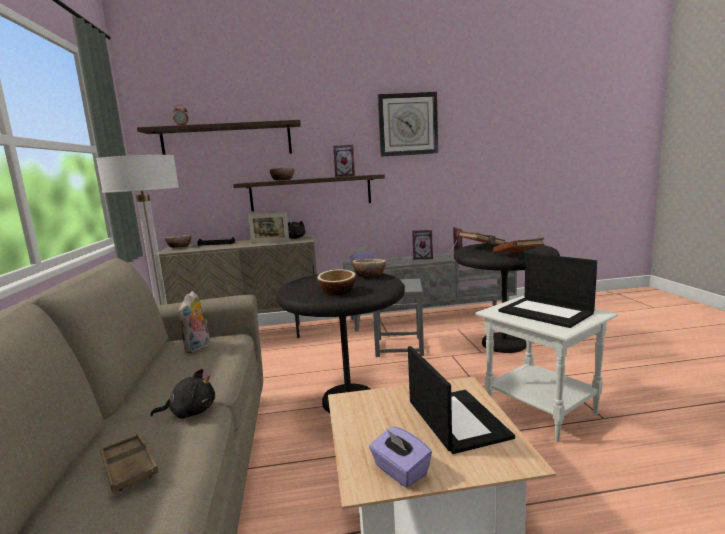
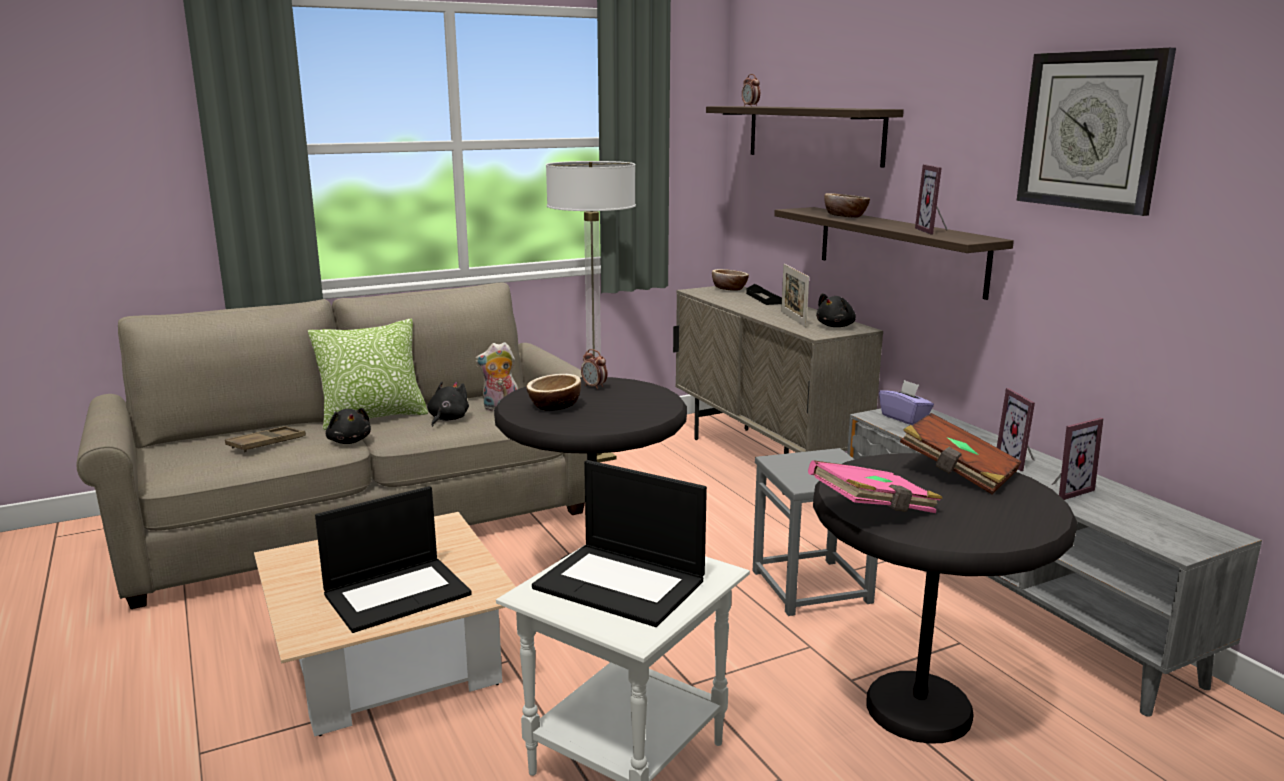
camera: 70 degrees right, 5 degrees up
bowl [352,259,386,277] -> none
purple tissue box [369,426,432,488] -> none
brown book [493,237,544,253] -> pink book [808,460,943,513]
laptop [499,253,597,328] -> laptop turned 90 degrees counterclockwise [532,460,707,627]
none -> pillow [308,319,428,430]
none -> black plush toy [427,382,469,427]
none -> alarm clock [581,349,608,390]

